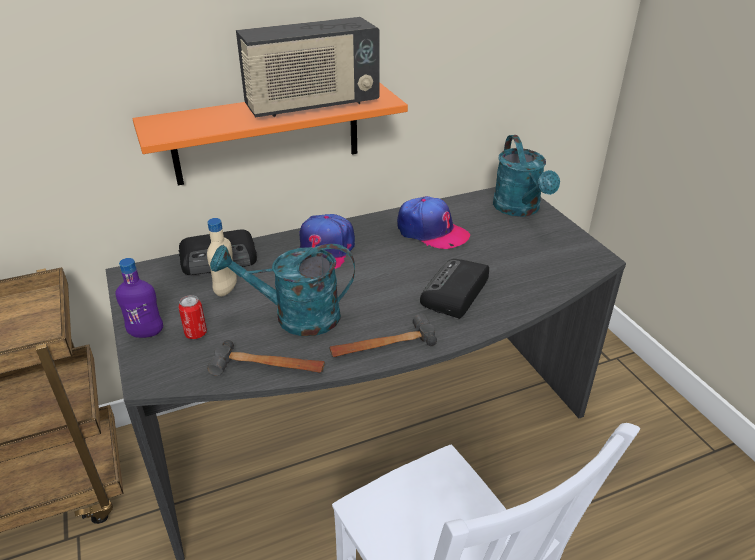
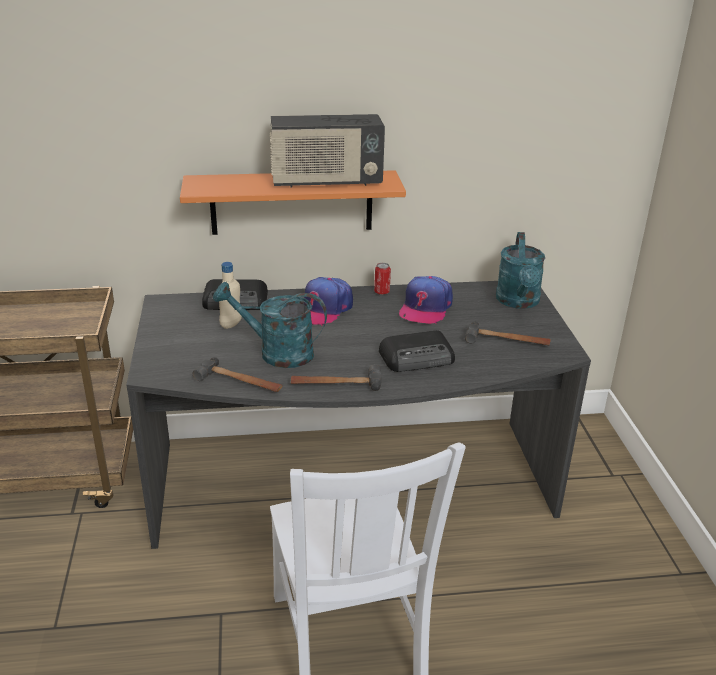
camera: 15 degrees right, 5 degrees down
purple bottle [115,258,163,338] -> none
can [178,295,207,339] -> can moved to [374,263,391,295]
cap [397,196,470,249] -> cap turned 60 degrees clockwise [399,276,453,324]
radio [420,259,489,319] -> radio turned 150 degrees counterclockwise [379,330,455,372]
none -> hammer [465,321,551,345]

